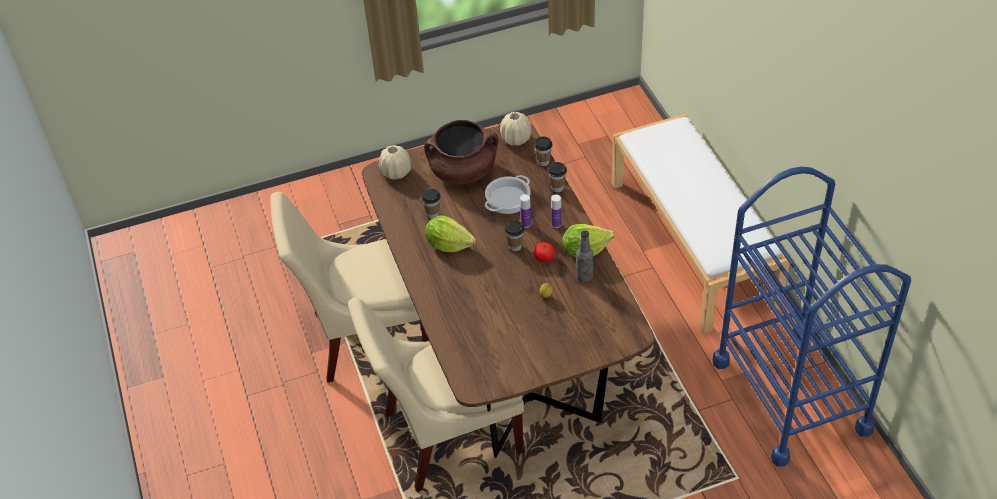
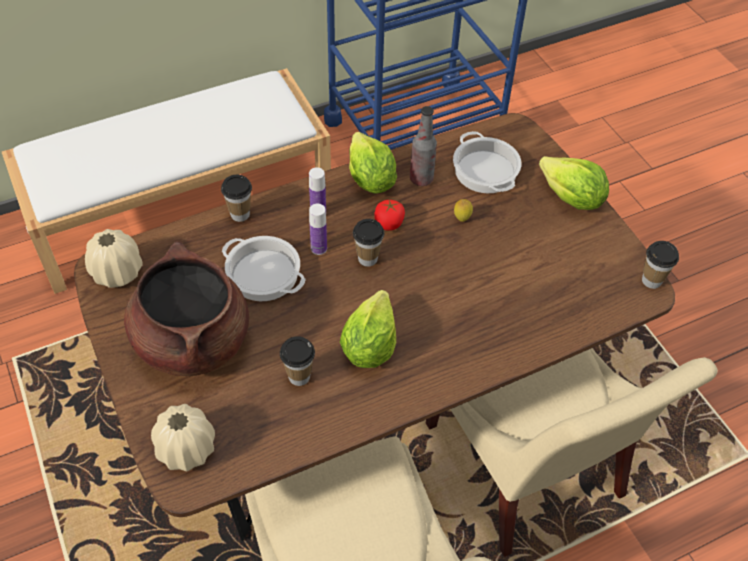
camera: 100 degrees left, 5 degrees up
cup [534,136,553,166] -> cup moved to [642,241,679,289]
none -> cooking pot [453,131,521,193]
none -> lettuce [539,156,609,210]

